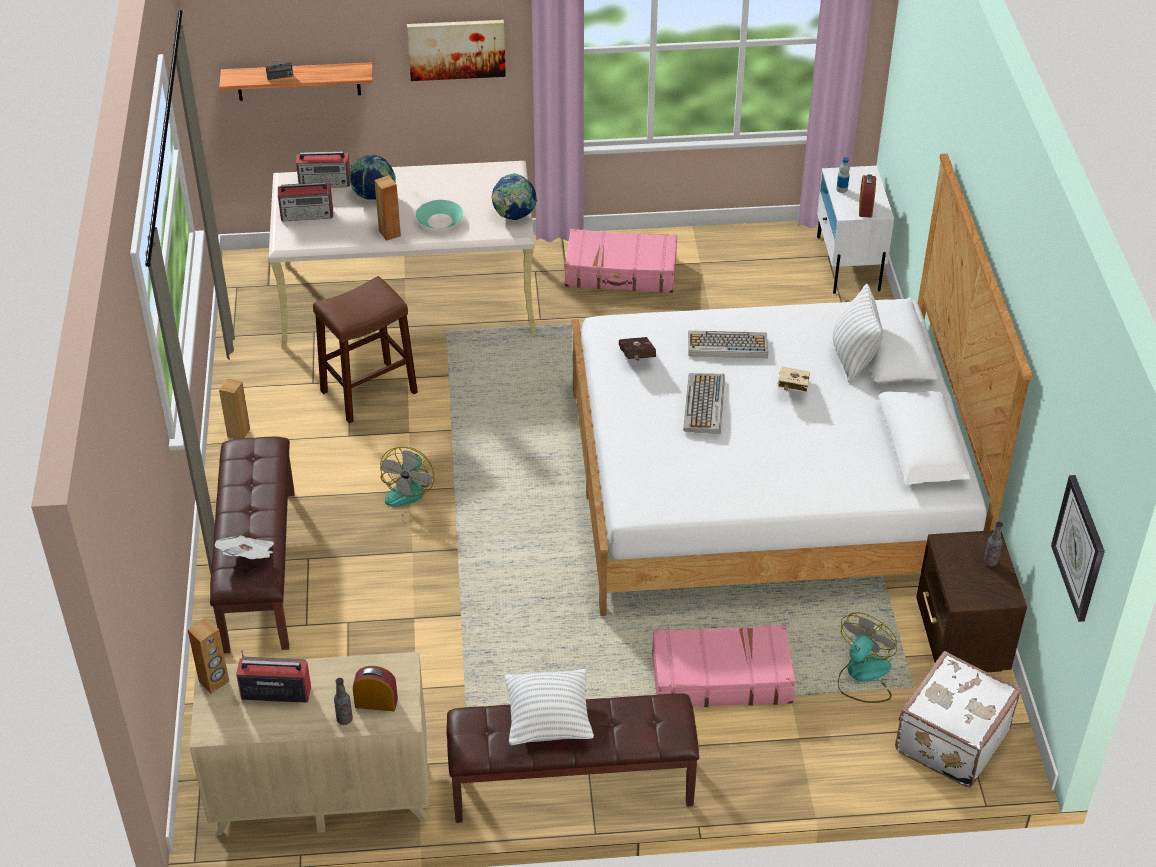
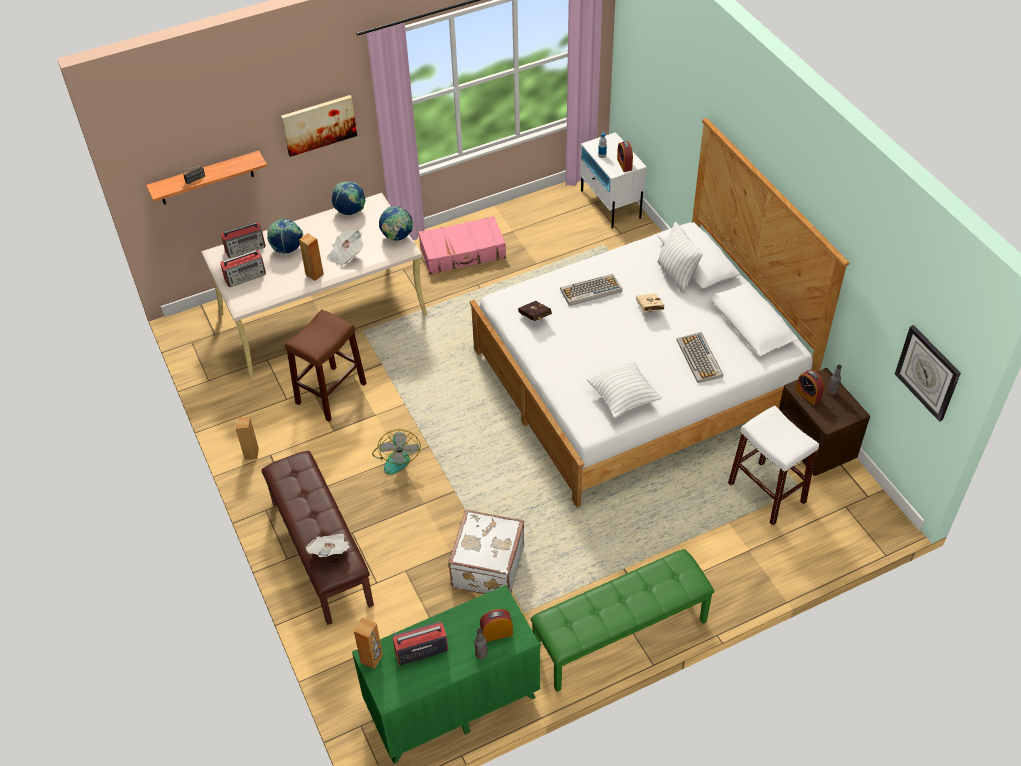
camera: 20 degrees left, 5 degrees up
beige dresser [190,652,429,836] -> green dresser [352,585,540,764]
turquoise bowl [416,200,463,229] -> newspaper [327,229,363,266]
brown bench [447,693,699,823] -> green bench [531,549,714,692]
white pillow [505,669,594,745] -> white pillow moved to [586,360,662,418]
pink suitcase [652,625,796,707] -> none
keyboard [683,373,725,434] -> keyboard moved to [677,332,723,383]
fan [838,612,897,703] -> white stool [728,405,819,525]
white suitcase [895,651,1021,787] -> white suitcase moved to [448,509,524,594]
none -> globe [331,181,365,215]
none -> alarm clock [796,370,824,405]

